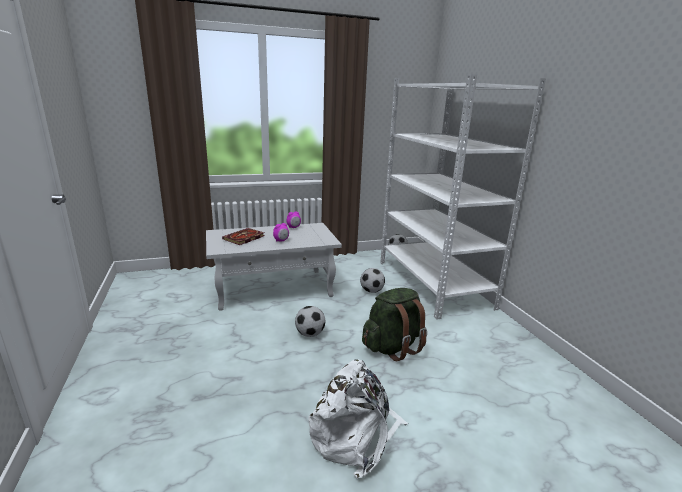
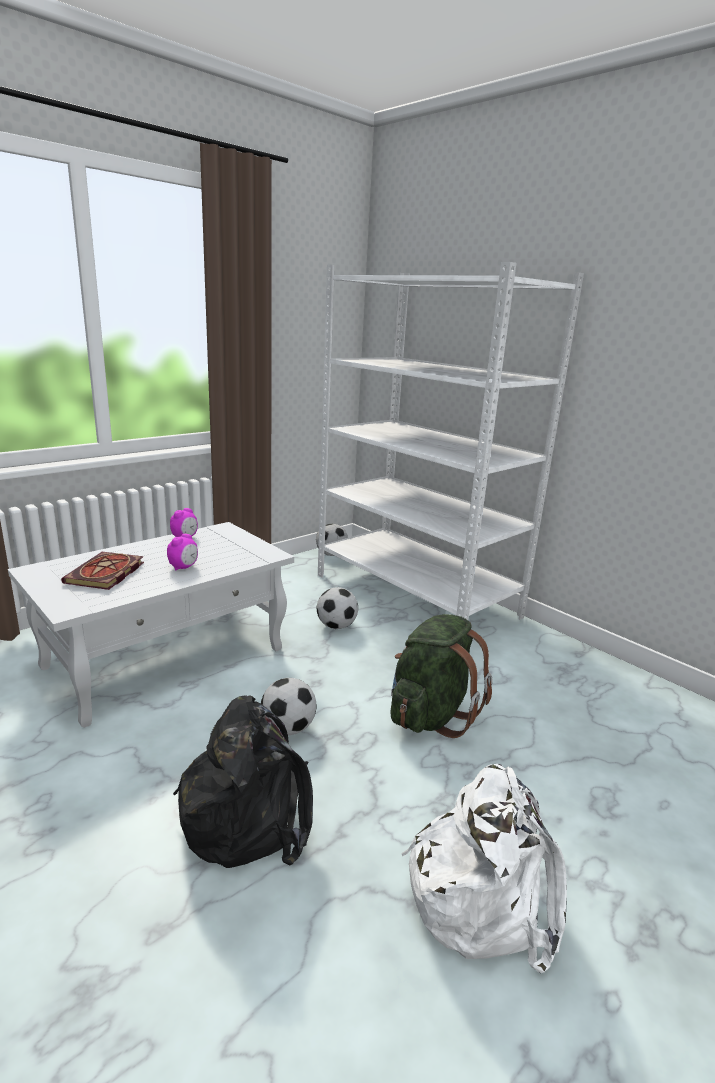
camera: 25 degrees left, 0 degrees up
none -> black backpack [173,695,313,868]

